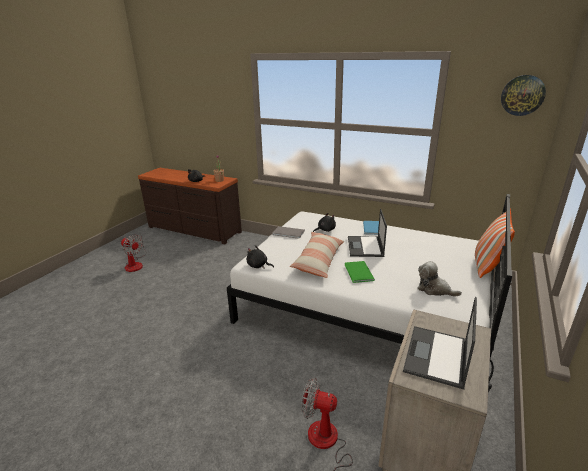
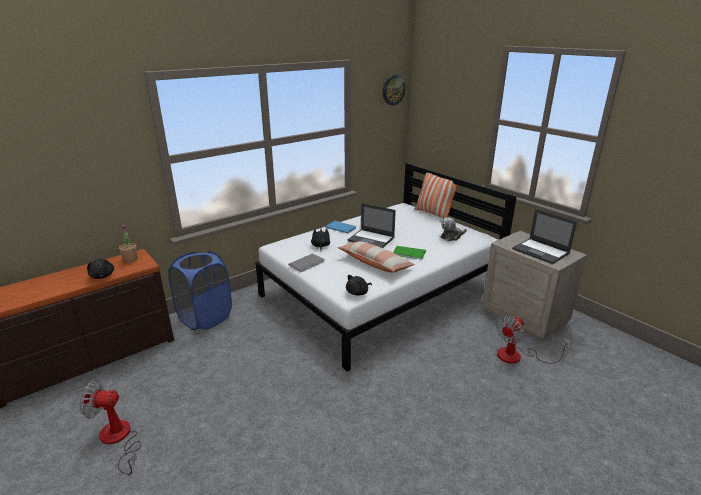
camera: 65 degrees left, 0 degrees up
fan [121,235,147,272] -> fan turned 150 degrees counterclockwise [80,380,141,475]
none -> blue laundry basket [168,251,232,330]

